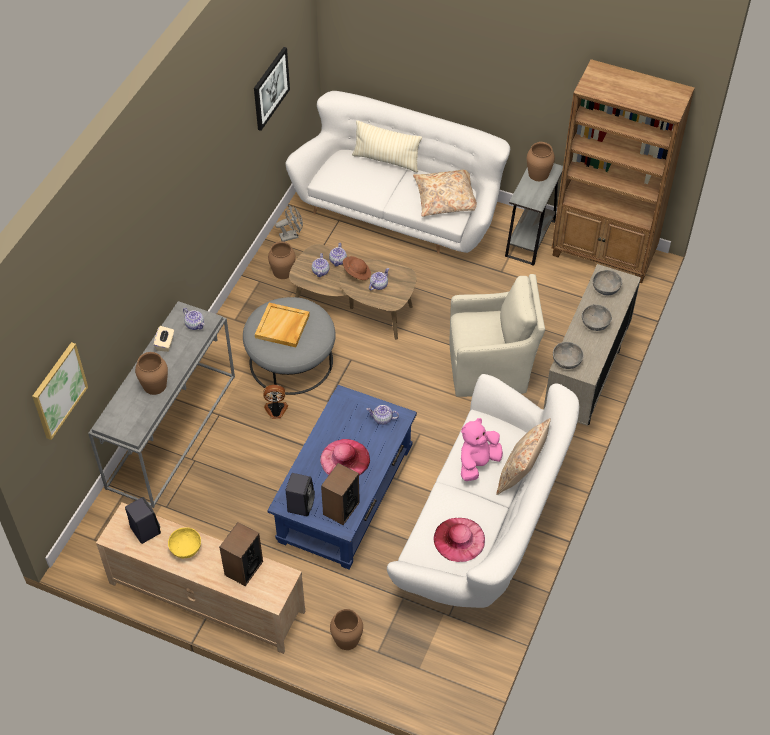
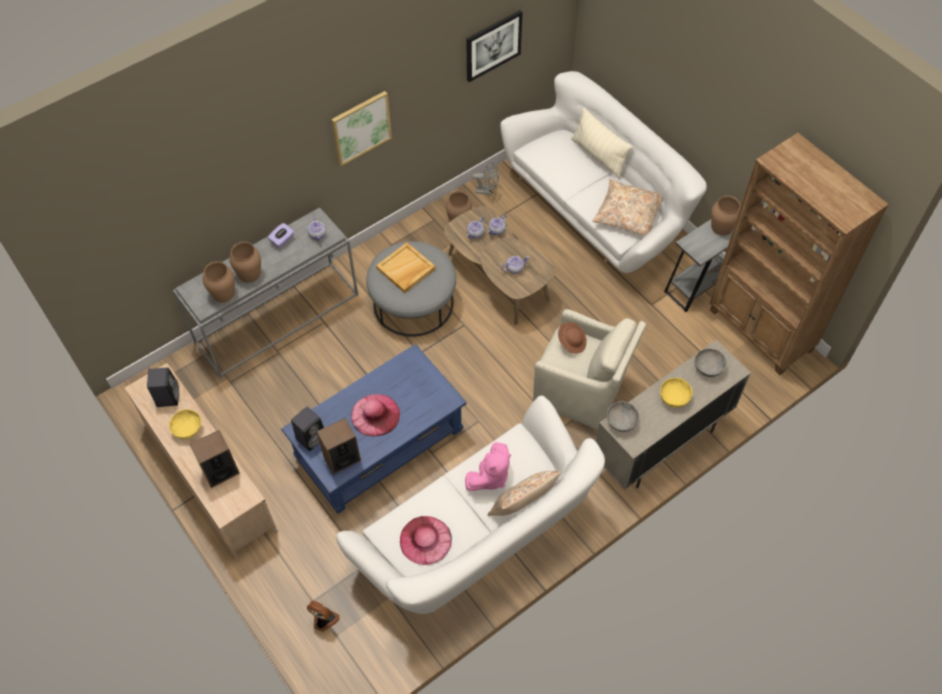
camera: 30 degrees right, 5 degrees up
picture [32,342,88,440] -> picture moved to [332,91,392,166]
beige tissue box [154,326,174,352] -> purple tissue box [268,223,294,249]
fan [263,385,288,419] -> fan moved to [307,600,340,632]
brown vase [330,609,363,650] -> brown vase moved to [202,261,235,302]
brown hat [343,256,371,280] -> brown hat moved to [558,322,587,354]
teapot [367,405,399,425] -> none
pink plush toy [461,418,503,481] -> pink plush toy turned 150 degrees clockwise [465,442,511,491]
grey bowl [582,304,612,331] -> yellow bowl [660,378,692,408]

